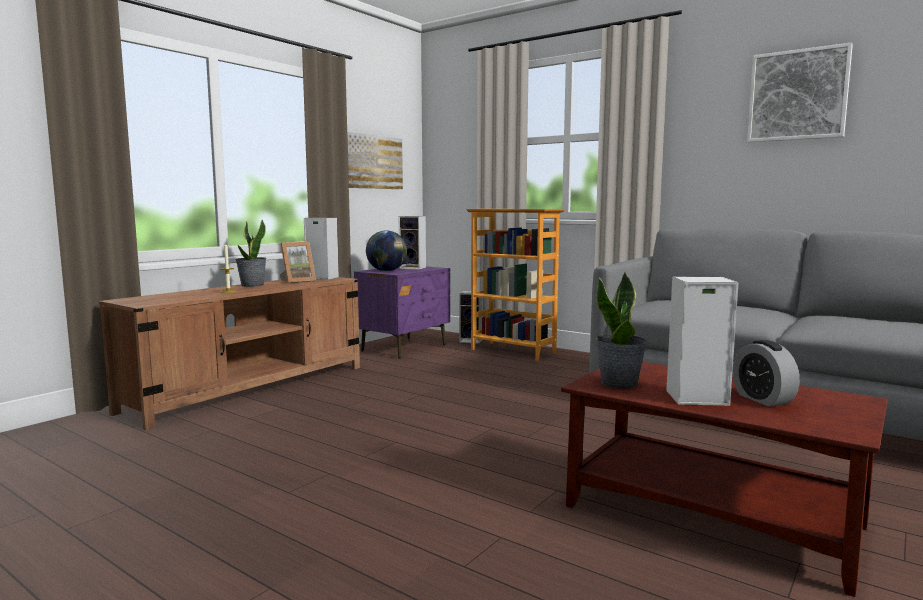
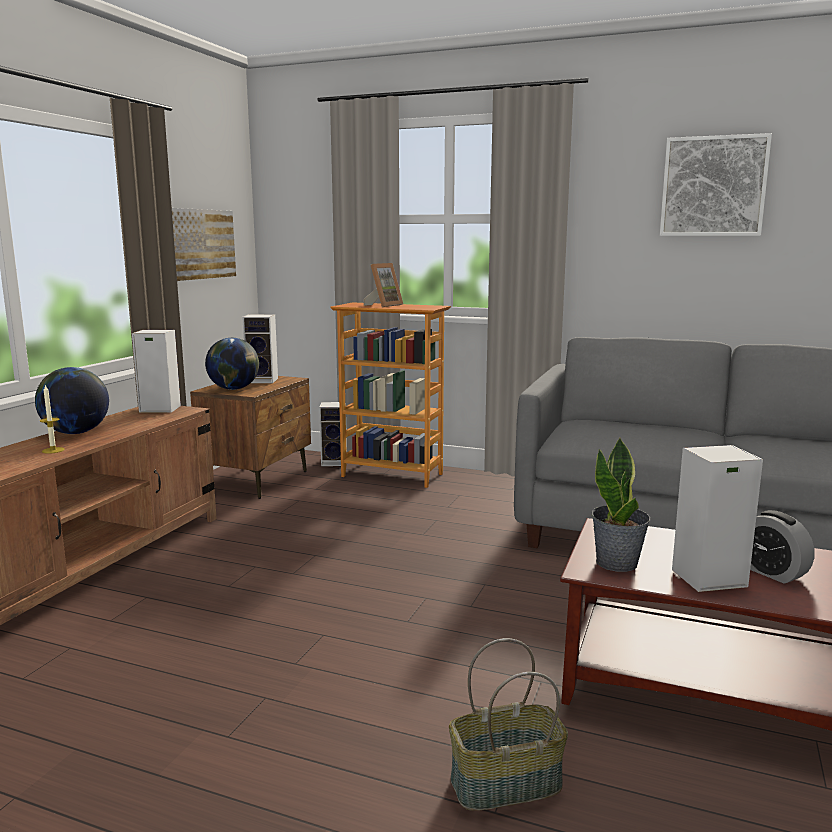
camera: 15 degrees left, 5 degrees up
potted plant [235,219,267,287] -> globe [35,367,109,434]
picture frame [280,242,316,283] -> picture frame moved to [364,263,403,307]
purple nightstand [354,266,450,359] -> brown nightstand [190,376,311,499]
none -> basket [449,638,568,811]

